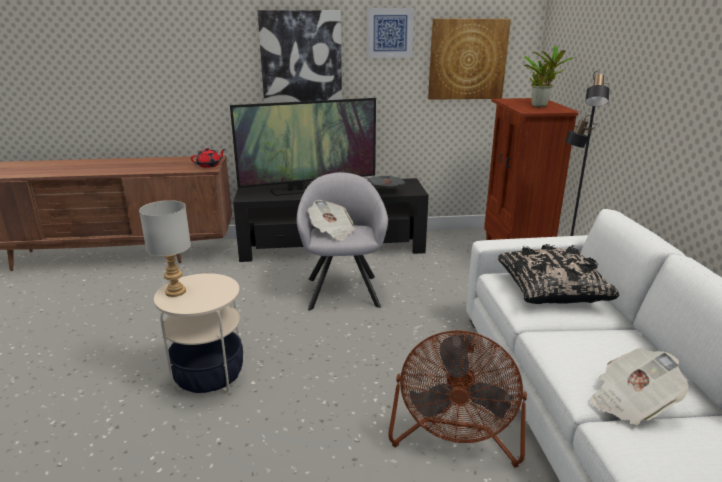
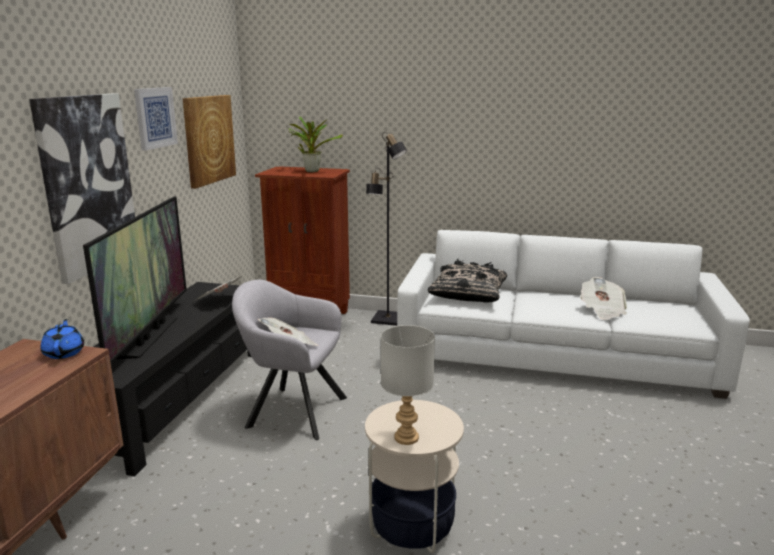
camera: 70 degrees left, 5 degrees down
red teapot [191,148,225,168] -> blue teapot [40,319,84,359]
brown fan [388,331,527,468] -> none

